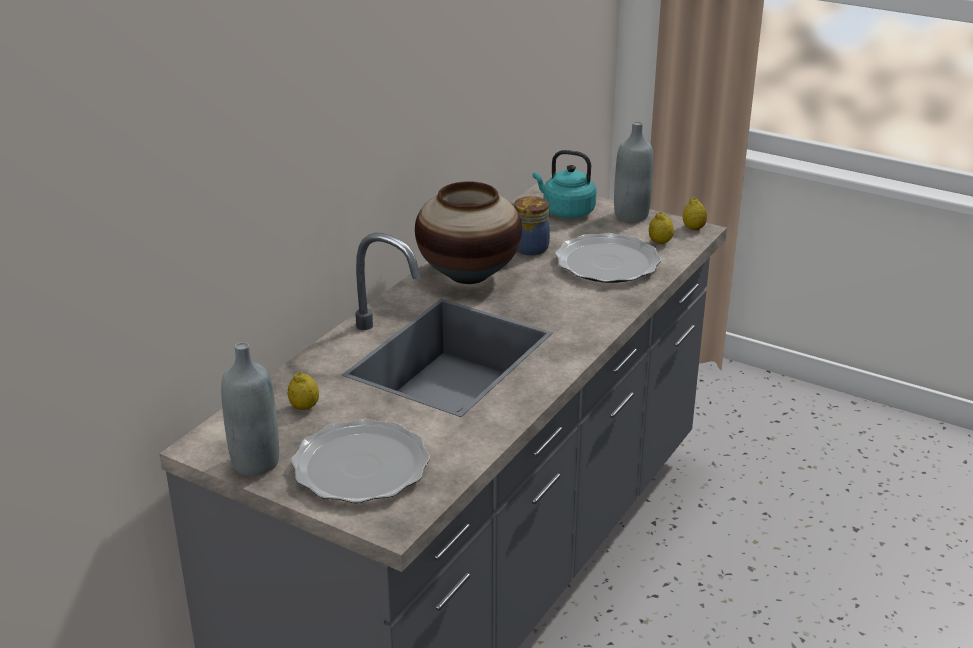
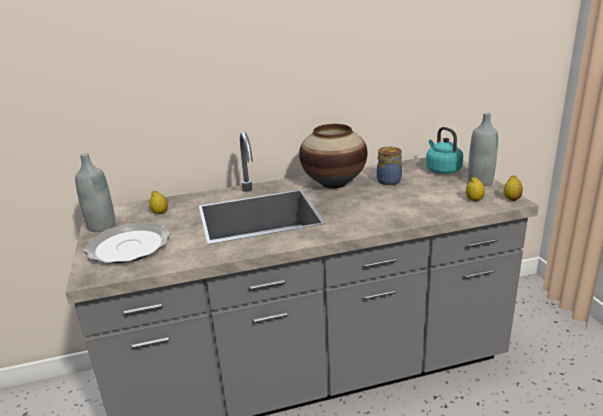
camera: 45 degrees right, 5 degrees down
plate [555,233,661,283] -> none

